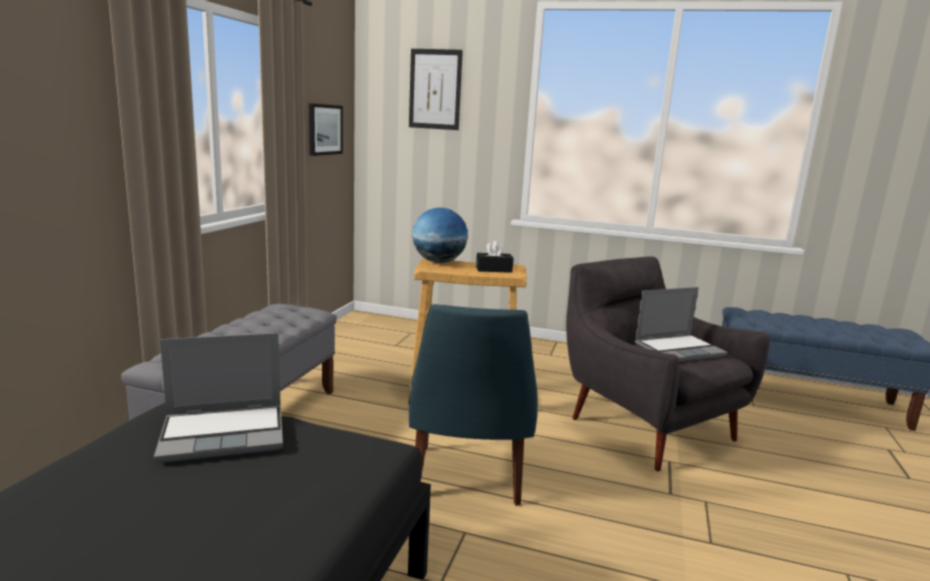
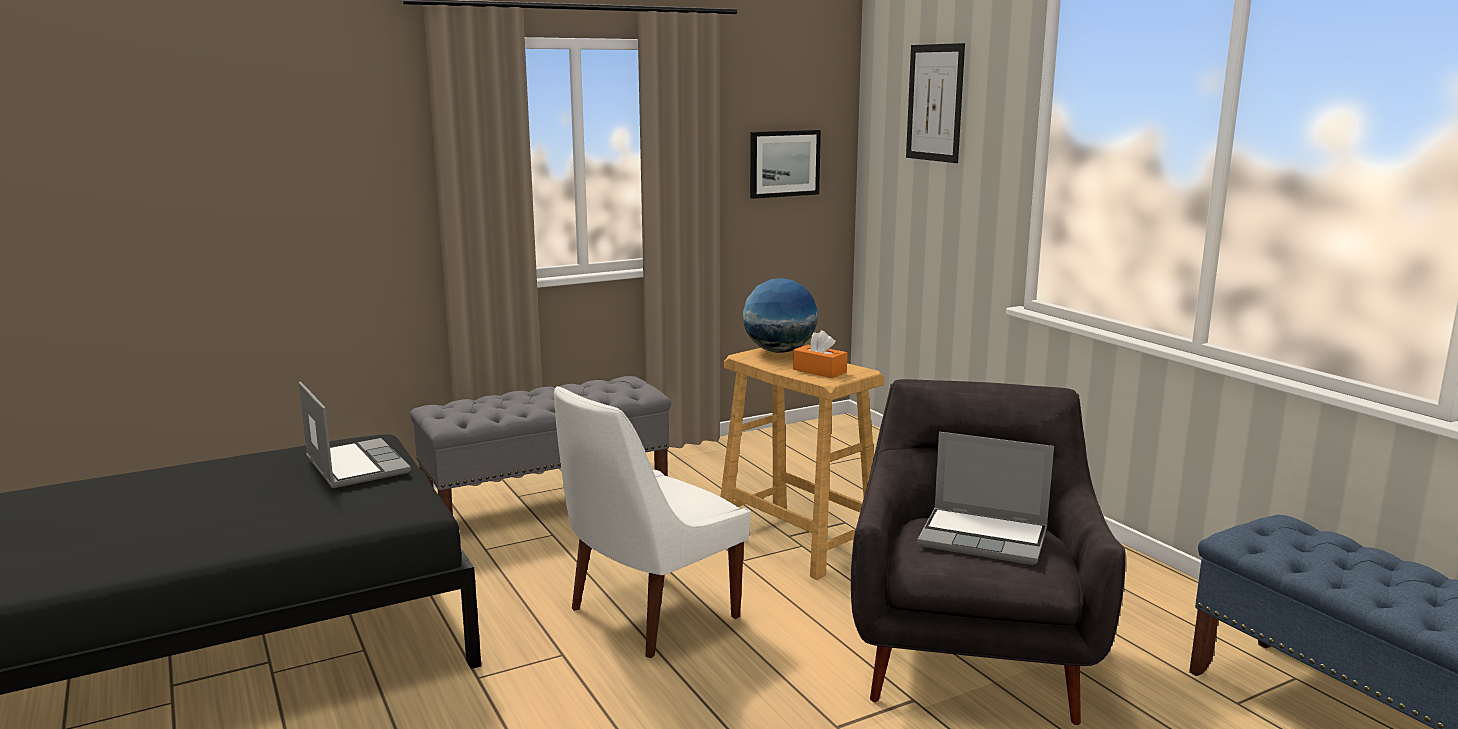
camera: 45 degrees right, 0 degrees up
laptop [154,333,283,463] -> laptop turned 150 degrees counterclockwise [299,382,411,488]
blue chair [409,304,538,506] -> white chair [554,386,751,658]
black tissue box [476,241,514,273] -> orange tissue box [793,331,847,378]

